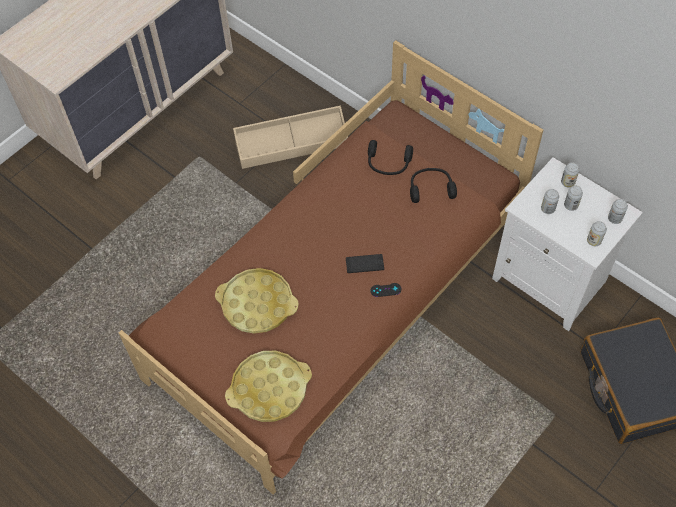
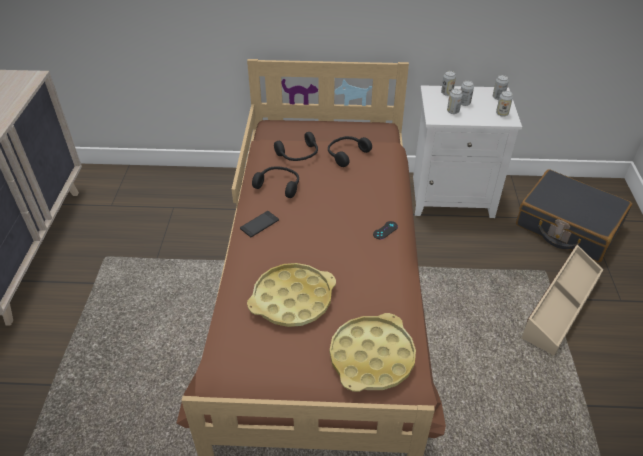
camera: 40 degrees left, 15 degrees down
beige storage box [233,105,348,169] -> beige storage box moved to [521,245,603,355]
phone [346,254,384,273] -> phone moved to [240,211,279,237]
none -> black headphones [252,166,299,198]

